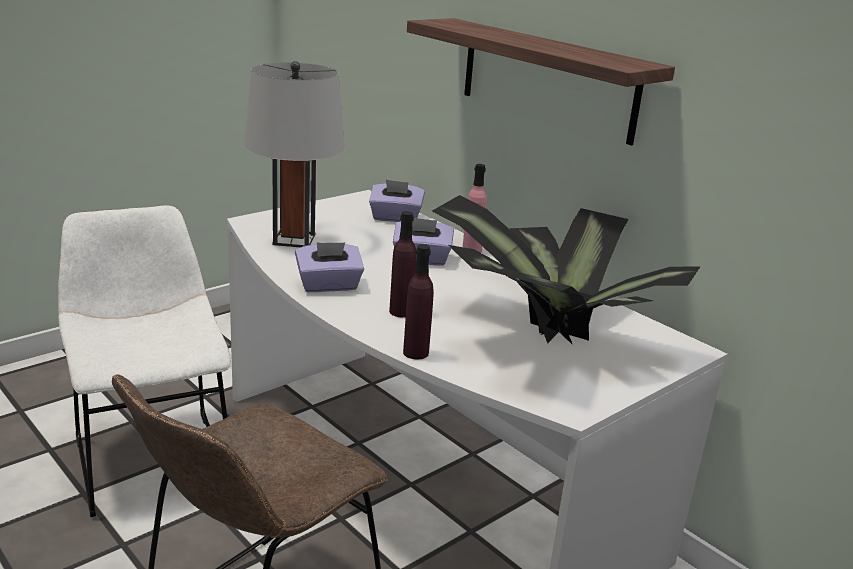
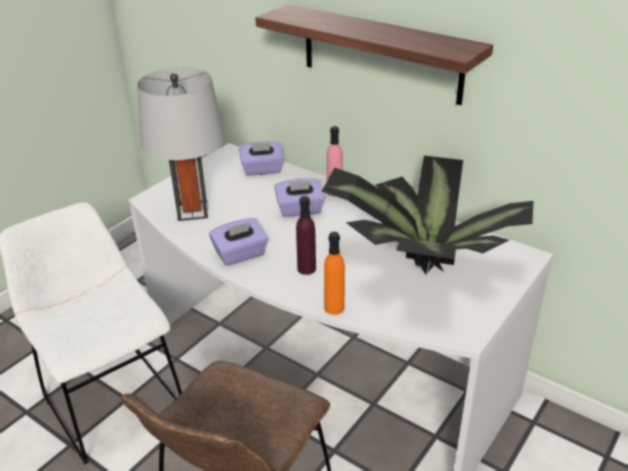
camera: 10 degrees left, 10 degrees up
purple bottle [403,244,434,359] -> orange bottle [324,232,345,315]

